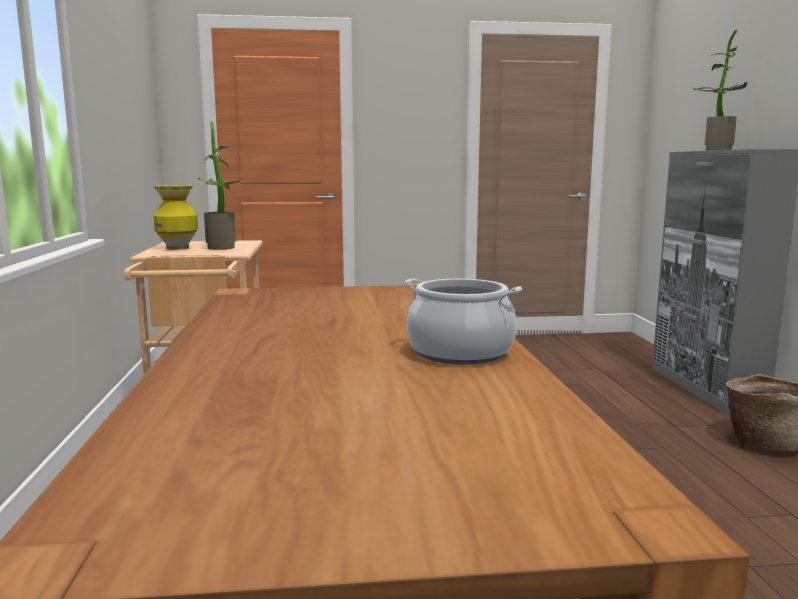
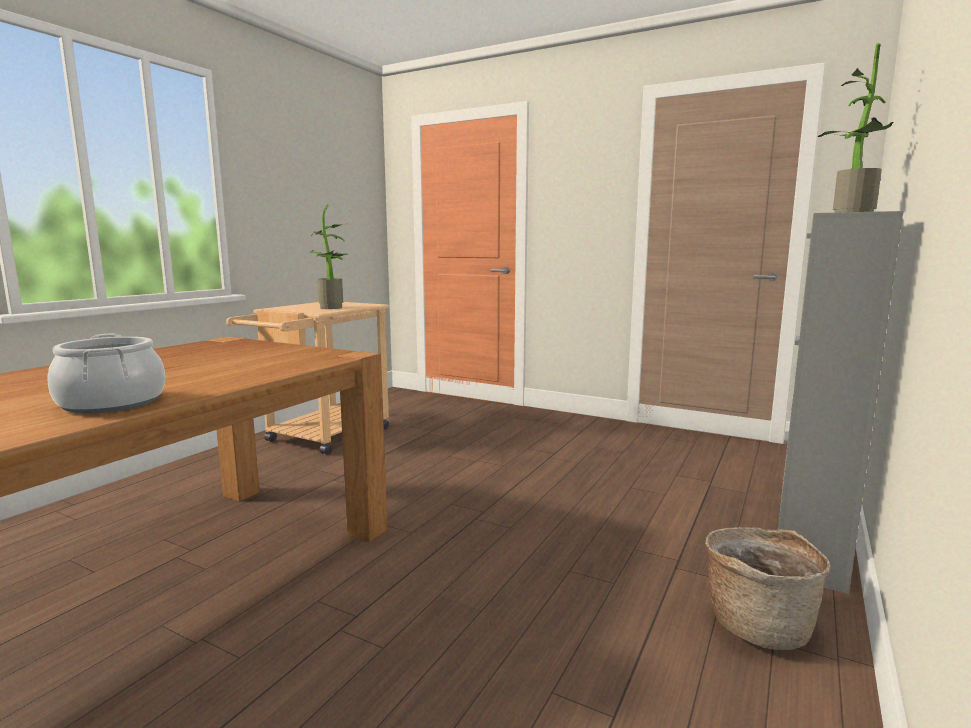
camera: 35 degrees right, 0 degrees up
vase [153,185,198,250] -> none

